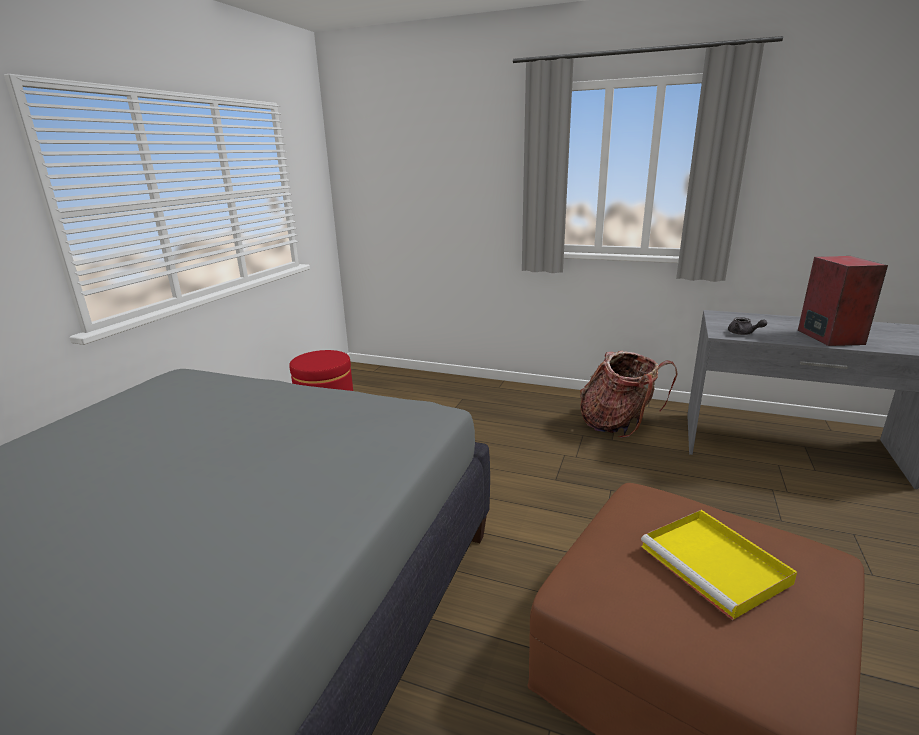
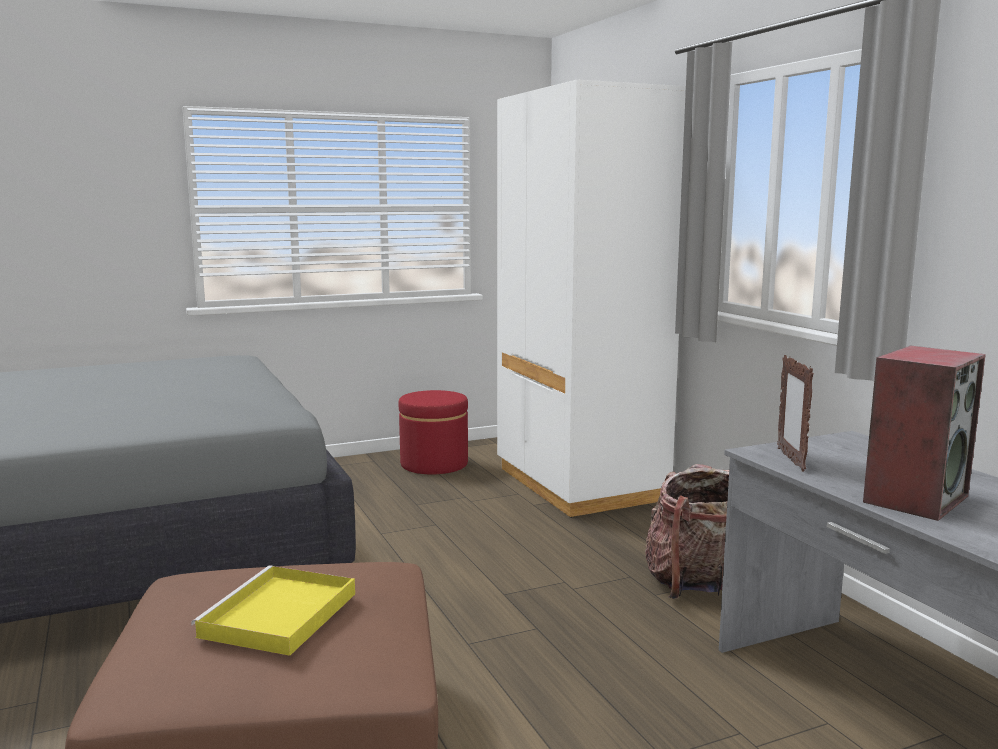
camera: 45 degrees right, 10 degrees down
grey teapot [728,317,767,335] -> picture frame [777,355,814,471]
none -> white wardrobe [497,80,686,518]

